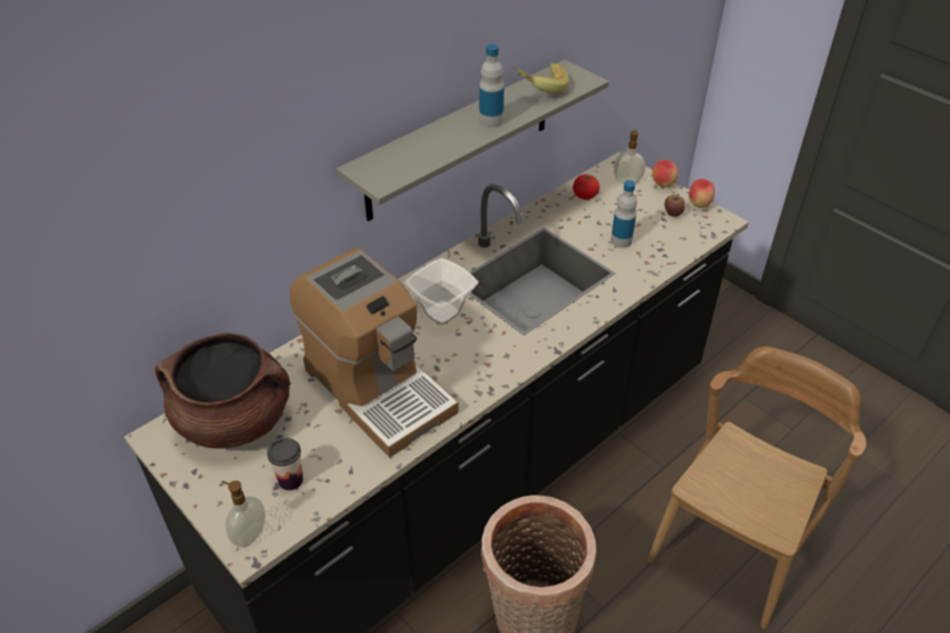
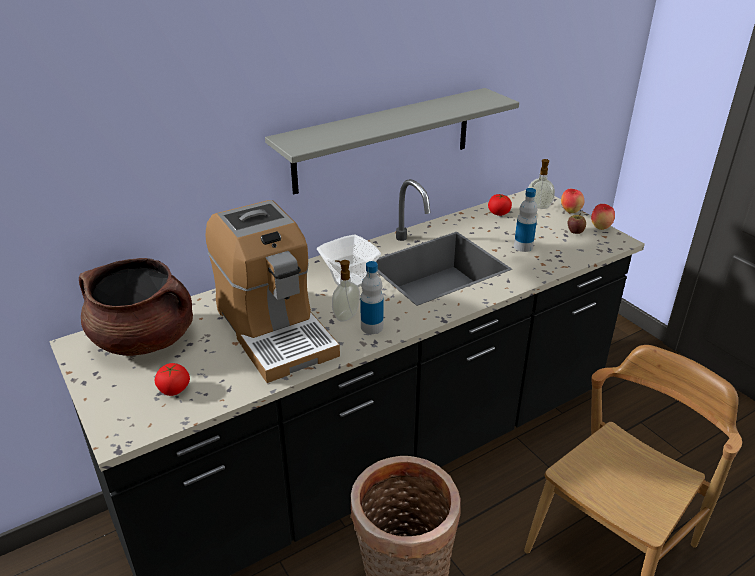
camera: 10 degrees right, 10 degrees down
soap dispenser [222,481,265,547] -> soap dispenser moved to [332,260,360,322]
cup [267,438,303,490] -> tomato [155,363,190,396]
bottle [479,44,504,128] -> bottle moved to [360,261,384,334]
banana [511,63,569,93] -> none

